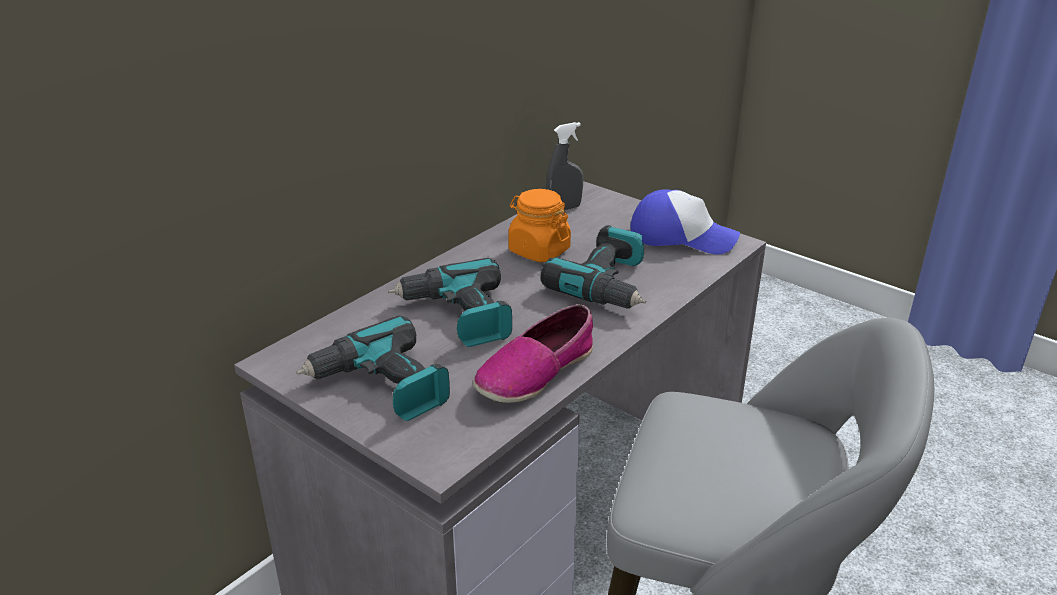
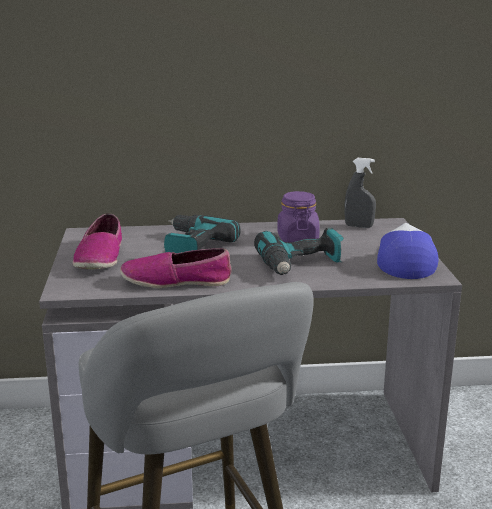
camera: 45 degrees right, 10 degrees down
power drill [296,316,450,421] -> shoe [73,213,122,269]
orange jar [508,189,571,262] -> purple jar [277,191,320,242]
cap [631,189,740,255] -> cap turned 150 degrees counterclockwise [377,223,438,279]

